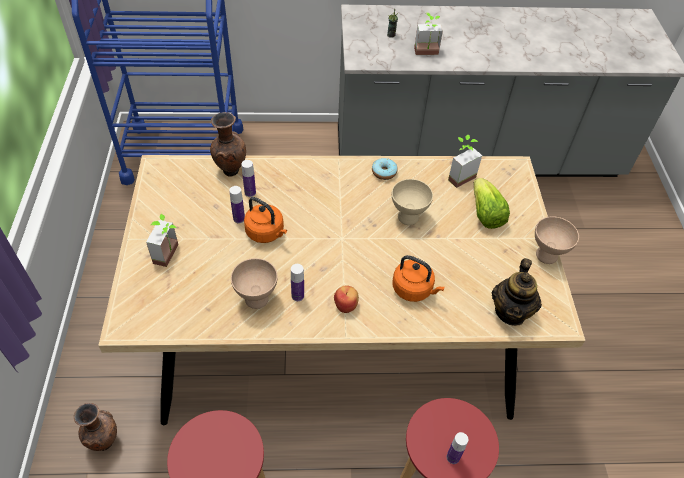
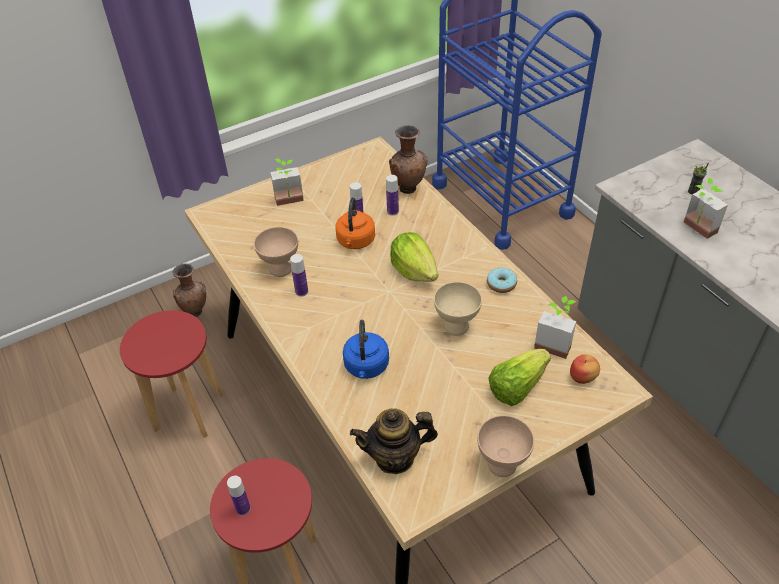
camera: 65 degrees right, 5 degrees down
apple [334,285,359,313] -> apple moved to [570,354,600,384]
orange kettle [392,255,445,302] -> blue kettle [343,320,389,379]
none -> lettuce [390,232,438,282]

